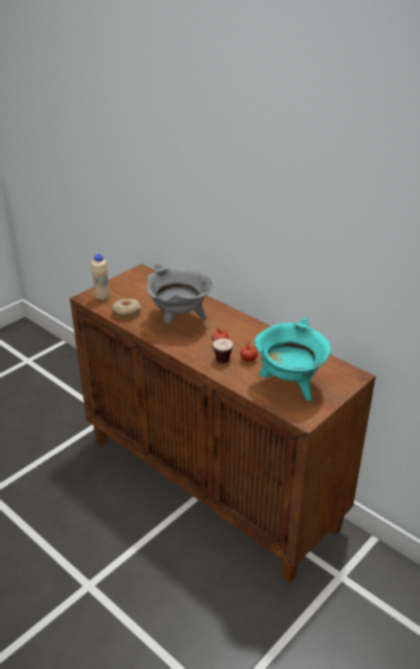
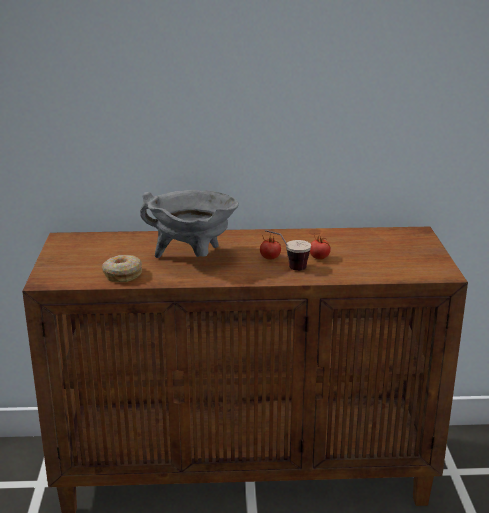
camera: 45 degrees left, 10 degrees down
beige bottle [91,254,110,301] -> none
turquoise cooking pot [254,318,331,401] -> none

